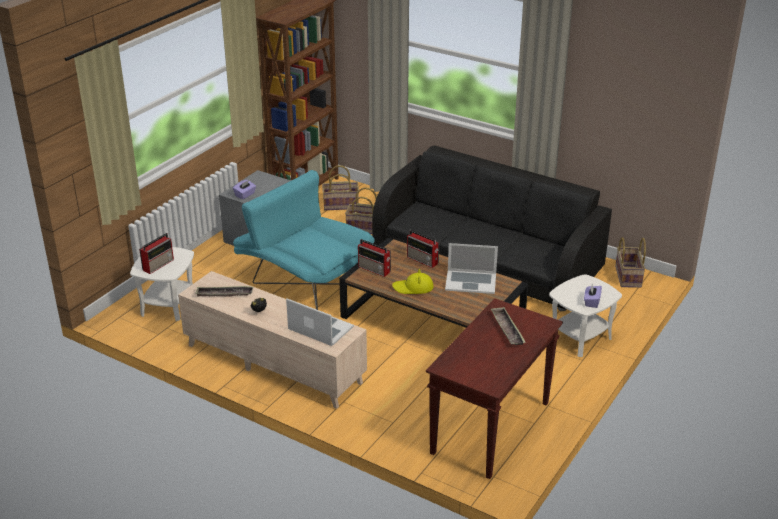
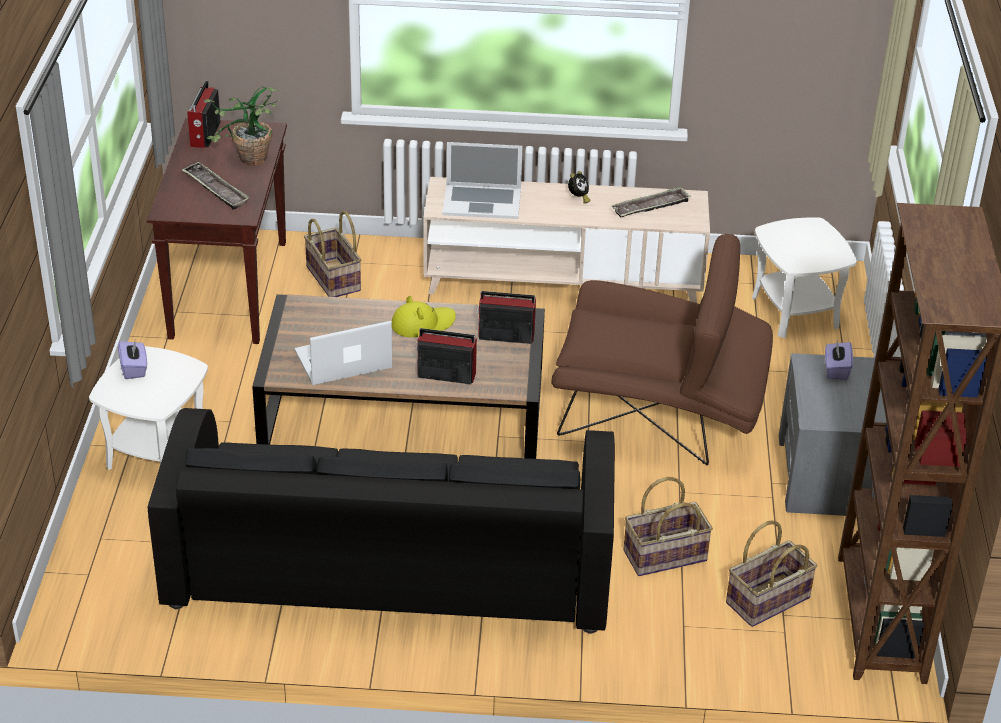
camera: 150 degrees right, 5 degrees up
radio [139,233,174,274] -> radio moved to [187,81,221,148]
turquoise armchair [233,170,375,310] -> brown armchair [551,234,773,465]
basket [615,237,646,288] -> basket moved to [304,211,361,297]
none -> potted plant [203,86,281,166]

